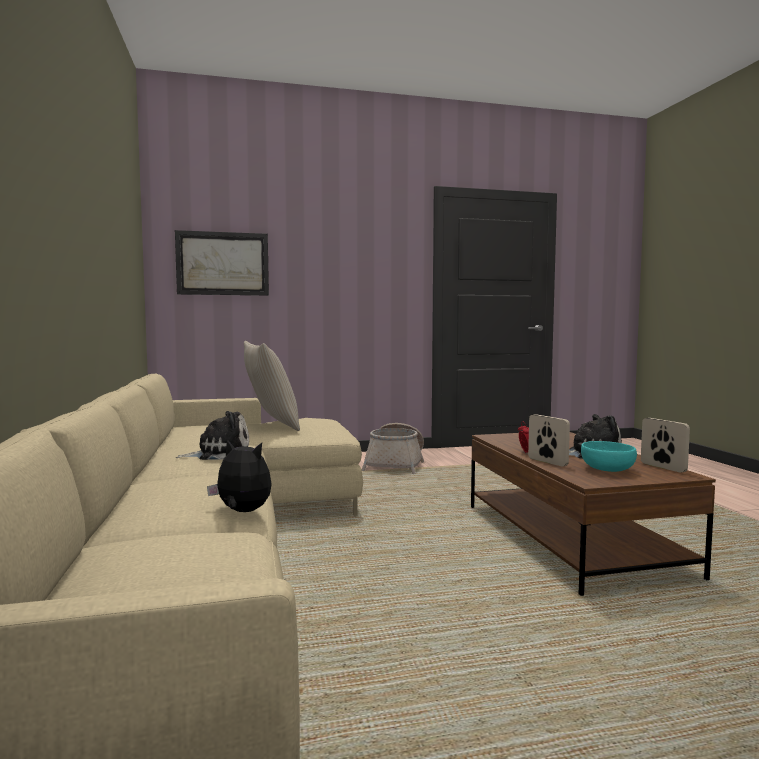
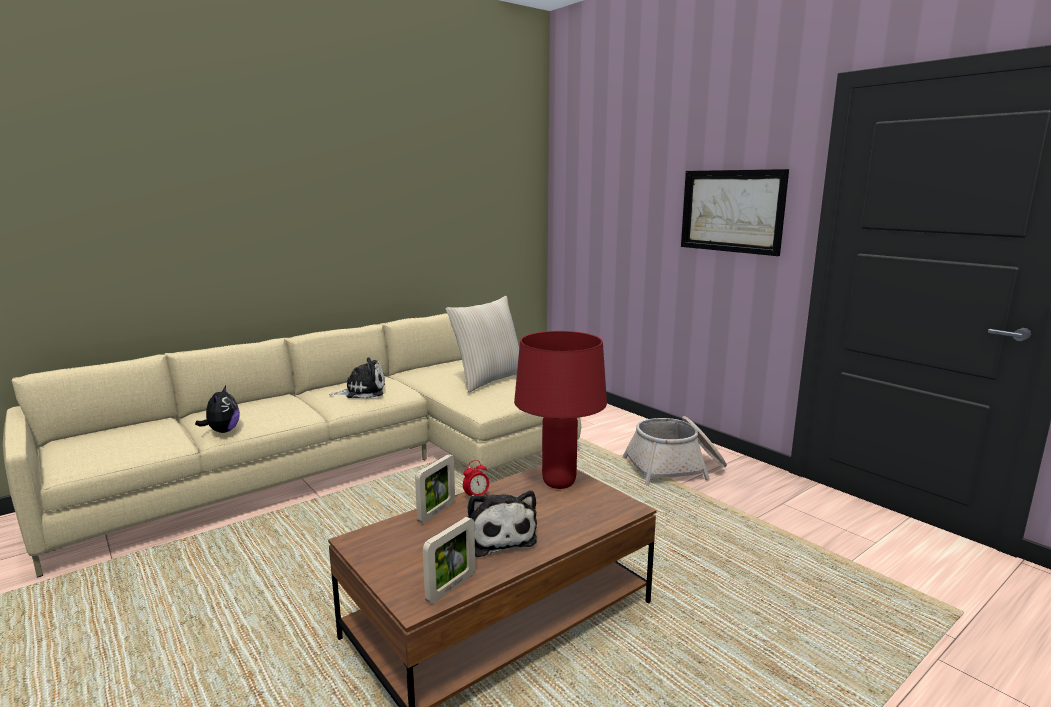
camera: 65 degrees right, 10 degrees up
picture [175,230,269,296] -> picture moved to [681,169,789,256]
plush toy [176,411,249,460] -> plush toy turned 60 degrees counterclockwise [330,357,385,399]
turquoise bowl [581,441,637,472] -> none
none -> red table lamp [514,331,607,489]

